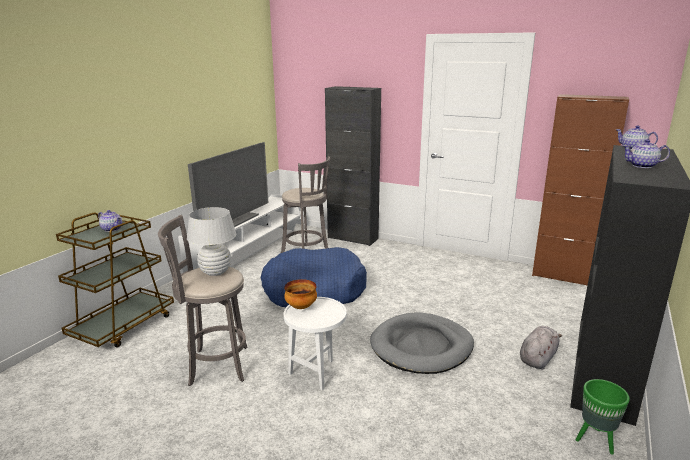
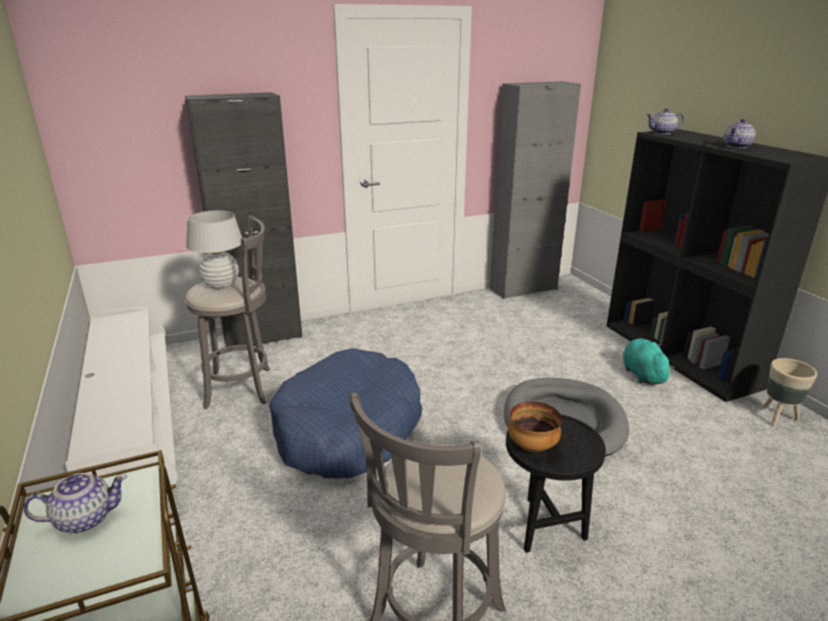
camera: 50 degrees left, 5 degrees up
white table lamp [187,207,236,276] -> white table lamp moved to [186,210,242,289]
television [188,142,269,227] -> none
white side table [284,297,347,390] -> black side table [506,414,606,553]
grey plush toy [520,326,562,370] -> turquoise plush toy [623,339,675,385]
brown cabinet [532,94,629,285] -> grey cabinet [490,81,581,299]
green planter [575,379,630,455] -> beige planter [762,358,817,426]

